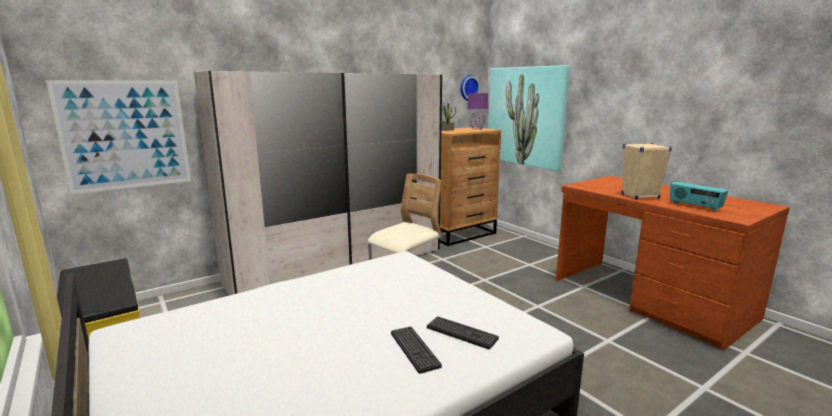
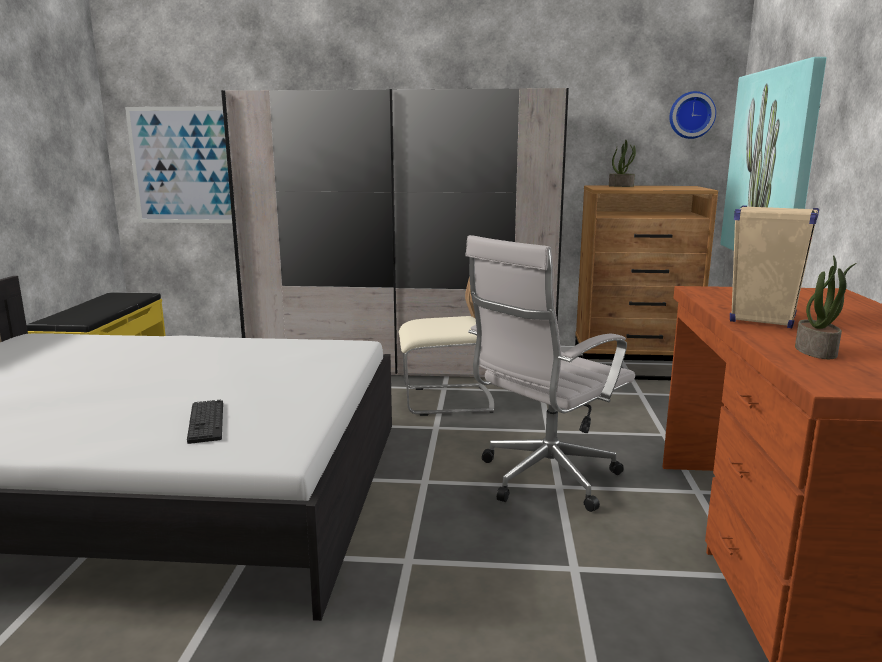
camera: 40 degrees right, 0 degrees up
keyboard [391,326,442,374] -> none
purple table lamp [468,93,488,130] -> none
radio [670,182,728,212] -> potted plant [795,255,857,359]
none -> white office chair [465,235,635,512]

